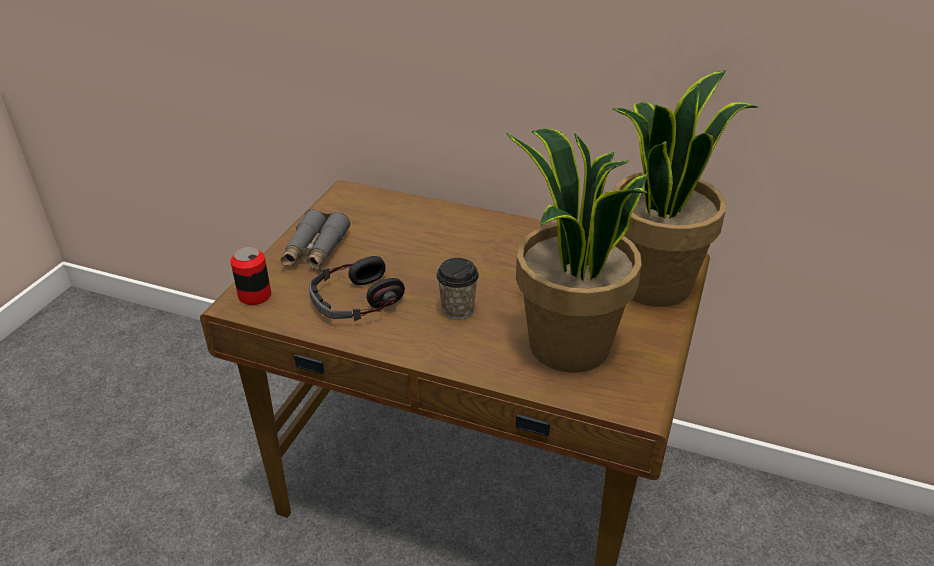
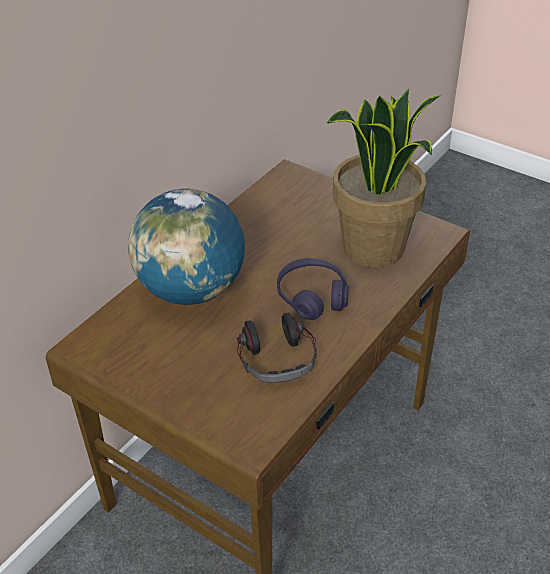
camera: 75 degrees left, 5 degrees up
can [231,247,271,305] -> none
grey binoculars [280,209,350,270] -> none
cup [436,258,479,320] -> purple headphones [277,258,349,320]
potted plant [612,70,758,307] -> none
none -> globe [128,188,245,305]

